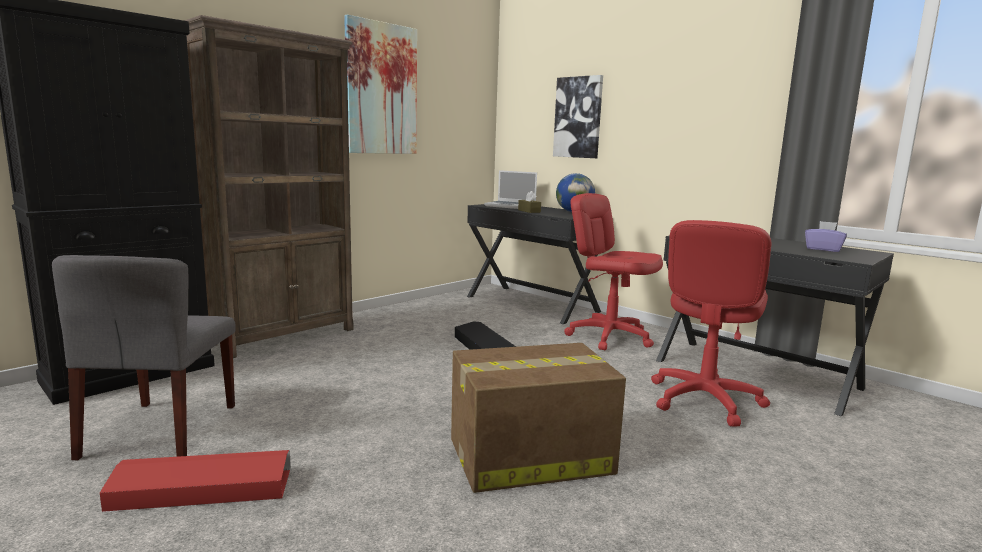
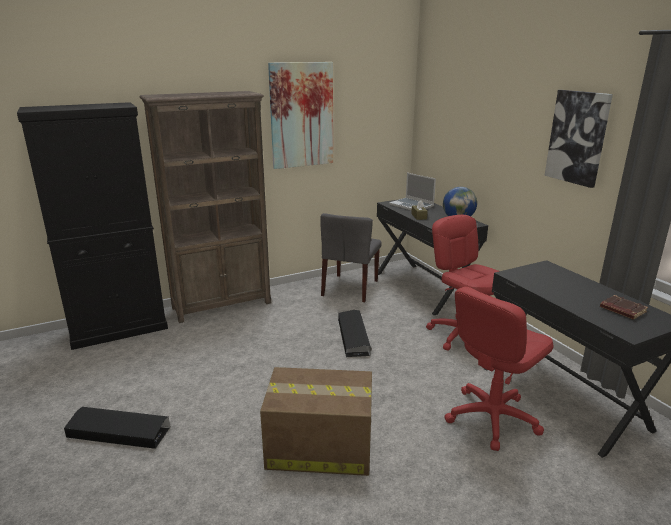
camera: 20 degrees right, 10 degrees up
grey chair [52,255,236,460] -> grey chair moved to [321,213,382,302]
red storage box [100,450,291,512] -> black storage box [64,407,170,449]
picture [553,75,603,158] -> picture moved to [544,90,613,188]
purple tissue box [805,221,847,252] -> brown book [600,295,648,320]

